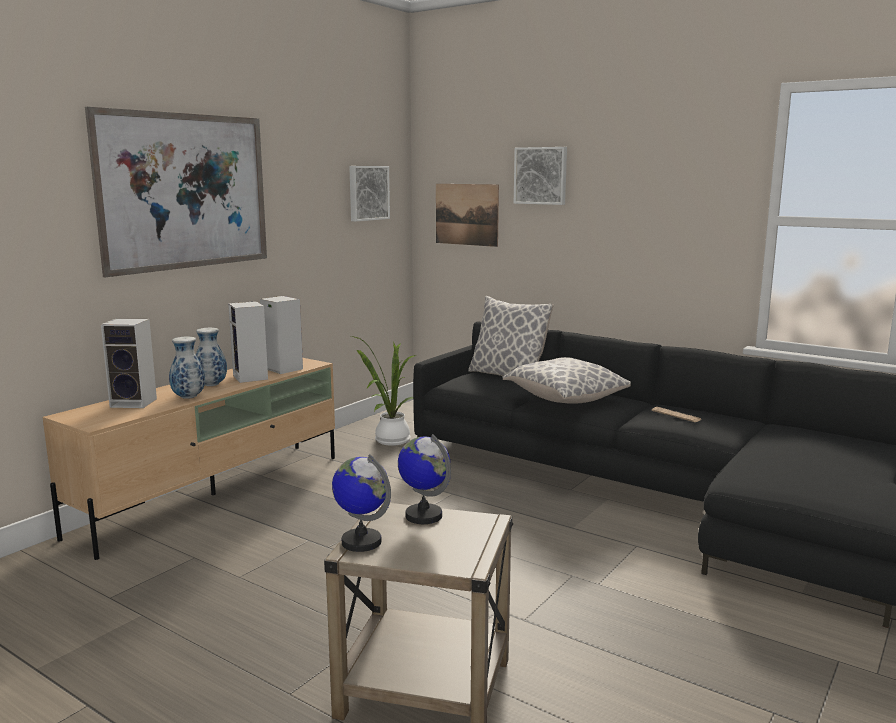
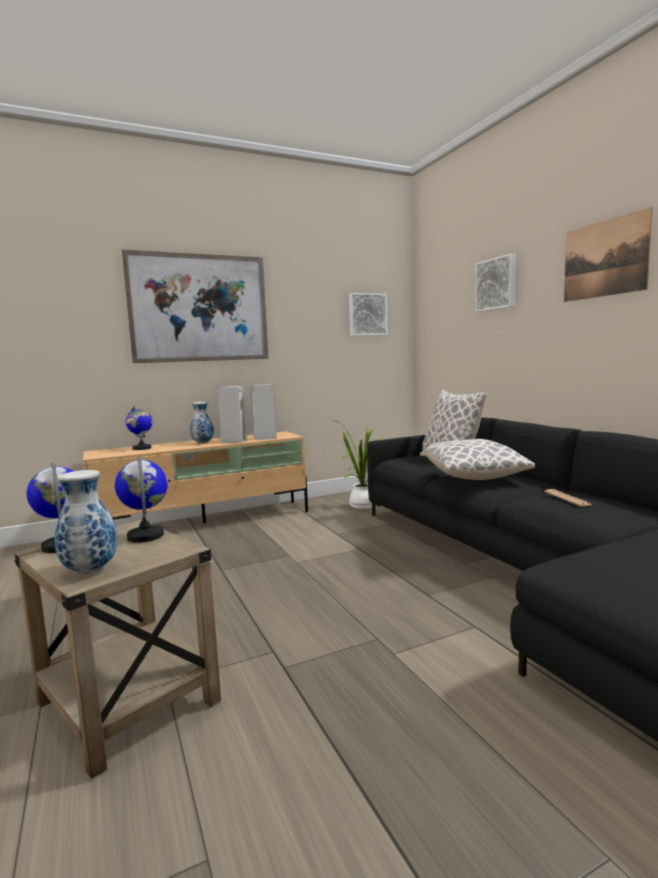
camera: 30 degrees right, 5 degrees down
speaker [101,318,157,408] -> globe [126,406,152,450]
vase [169,337,205,399] -> vase moved to [54,470,118,574]
picture [436,184,499,247] -> picture moved to [564,207,653,302]

